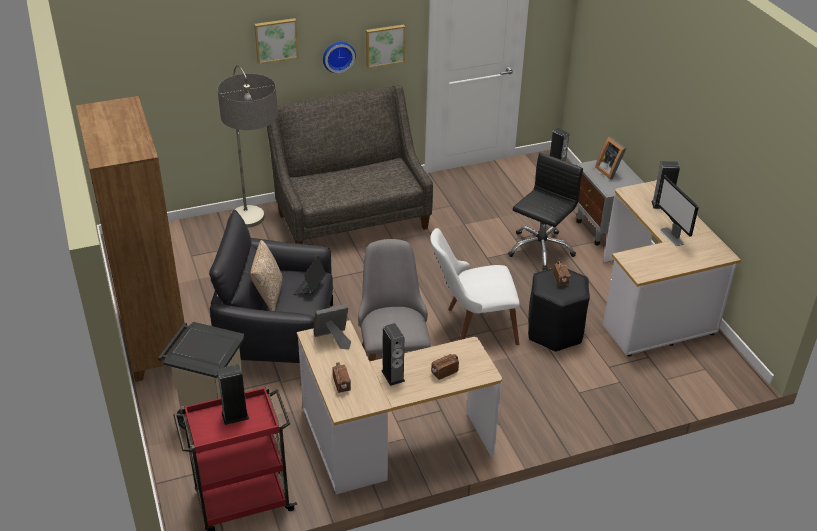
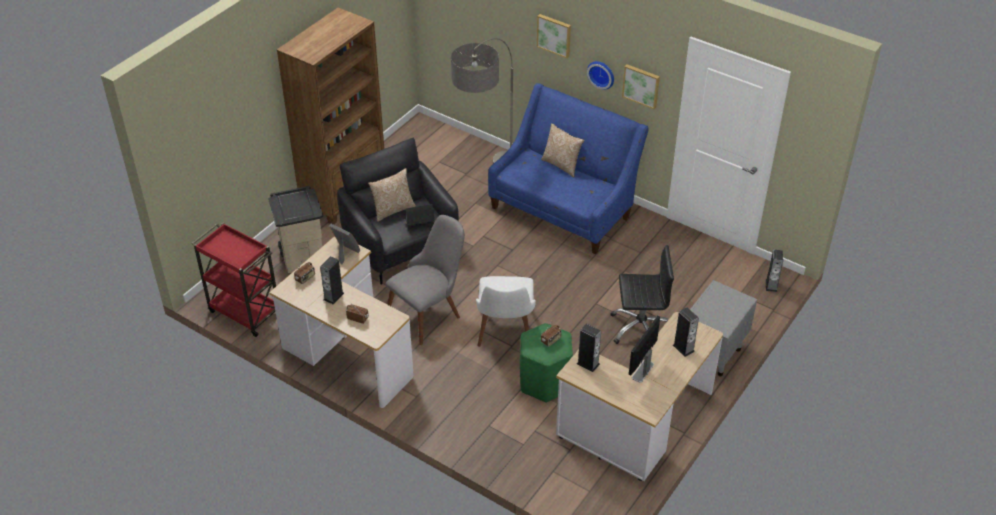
camera: 55 degrees right, 5 degrees up
speaker [217,364,249,425] -> speaker moved to [577,324,601,372]
grey sofa [267,85,433,244] -> blue sofa [488,83,649,254]
white chair [430,228,520,345] -> white chair turned 135 degrees counterclockwise [476,276,536,347]
black stool [528,268,590,352] -> green stool [520,323,573,403]
picture frame [595,137,626,180] -> none
none -> pillow [541,123,584,178]

